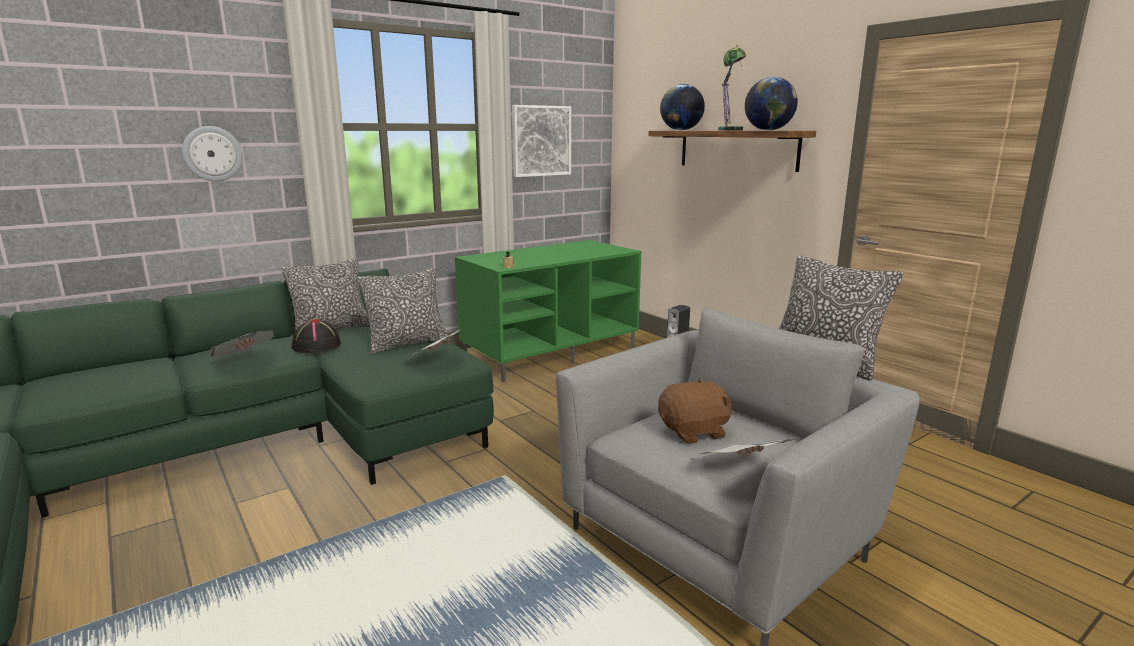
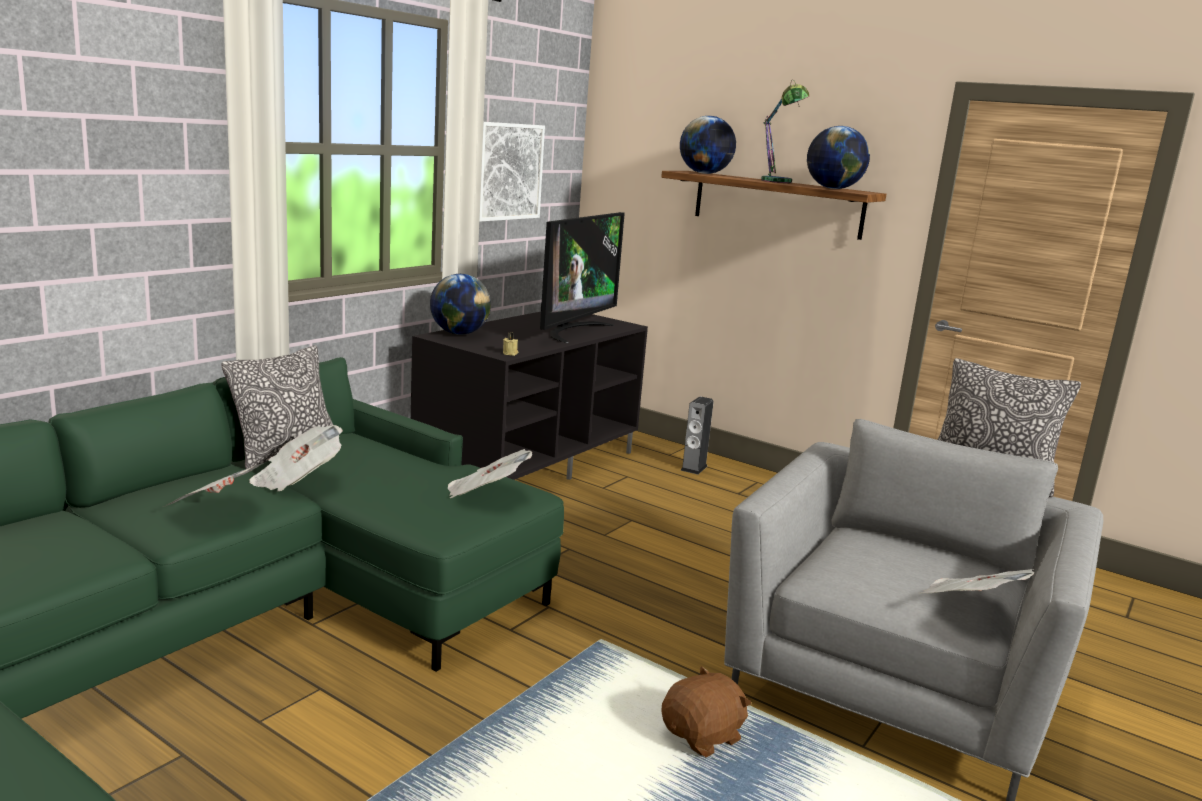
camera: 20 degrees left, 0 degrees up
wall clock [182,126,243,181] -> none
black hat [291,319,341,353] -> newspaper [249,425,343,491]
pillow [357,268,449,354] -> none
green tv stand [455,240,641,382] -> black tv stand [411,312,648,480]
brown plush toy [658,378,732,444] -> brown plush toy moved to [662,666,752,758]
none -> globe [430,274,491,335]
none -> television [540,212,625,343]

